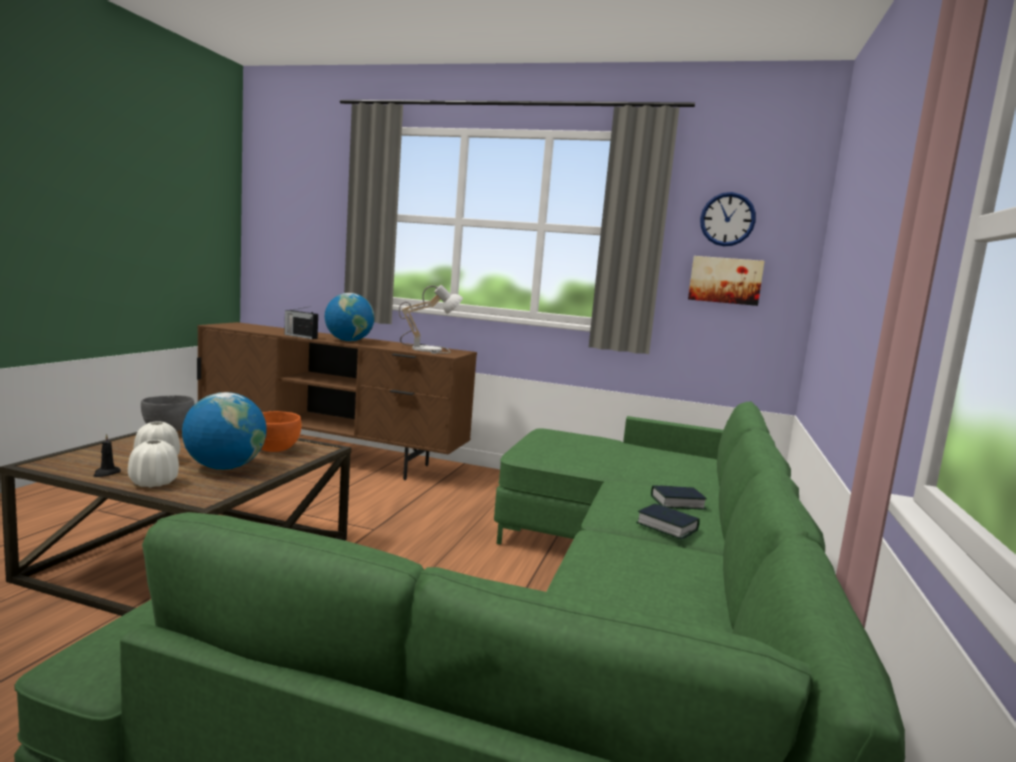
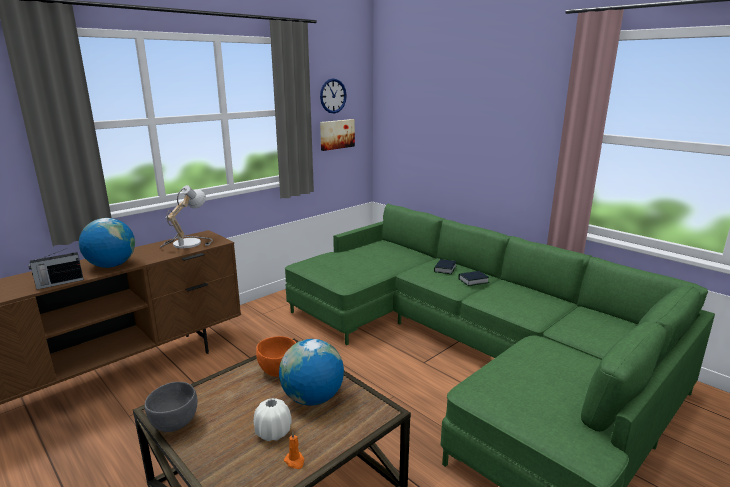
camera: 60 degrees left, 10 degrees up
black candle [93,434,121,477] -> orange candle [284,431,304,469]
white vase [128,440,179,487] -> none

